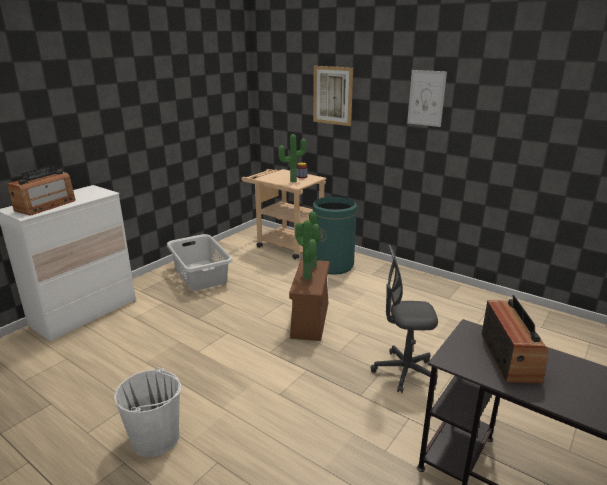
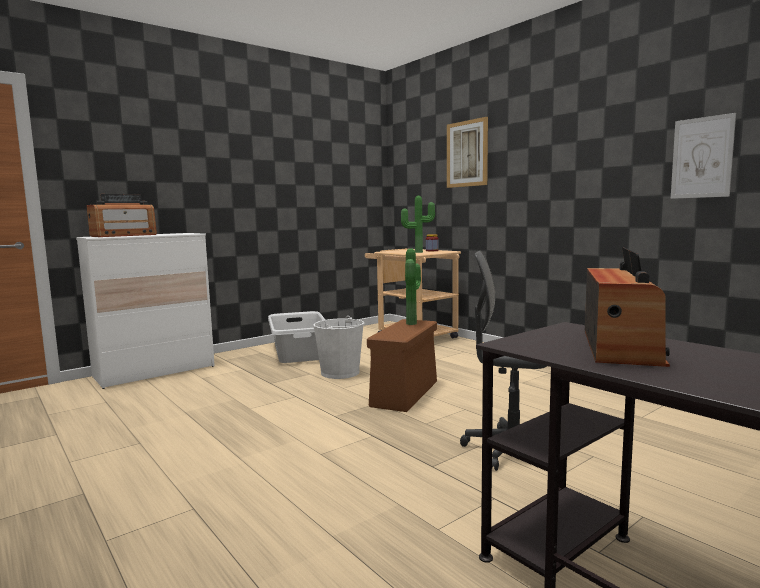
camera: 15 degrees right, 15 degrees down
white bucket [114,367,182,457] -> white bucket moved to [314,316,364,379]
potted plant [295,220,317,280] -> none
green trash can [313,197,357,275] -> none
picture [407,70,447,127] -> picture moved to [671,113,736,199]

